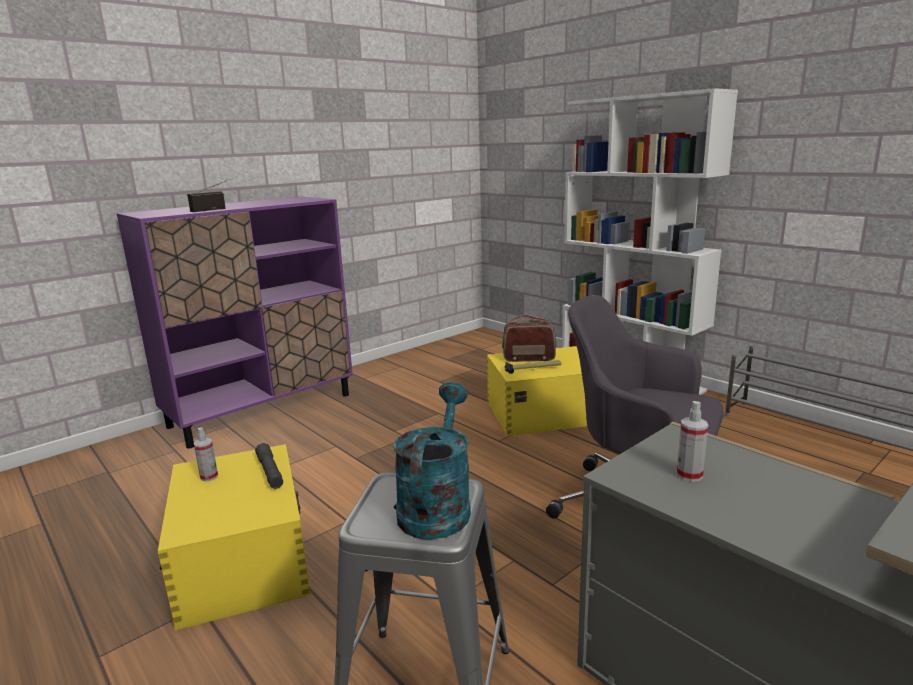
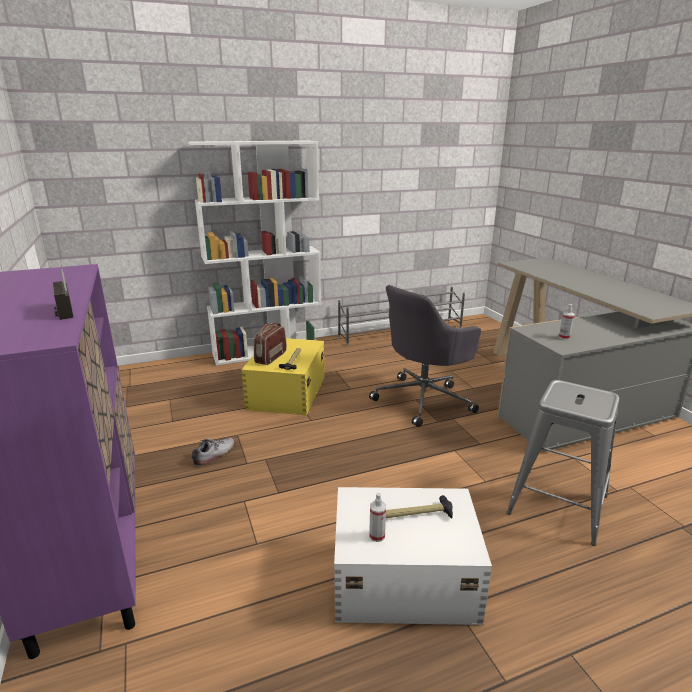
camera: 70 degrees left, 5 degrees up
yellow storage box [158,444,310,630] -> white storage box [334,487,492,625]
grey flashlight [255,443,283,489] -> none
turquoise watering can [393,382,471,540] -> none
none -> shoe [192,437,235,466]
none -> hammer [386,495,453,519]

